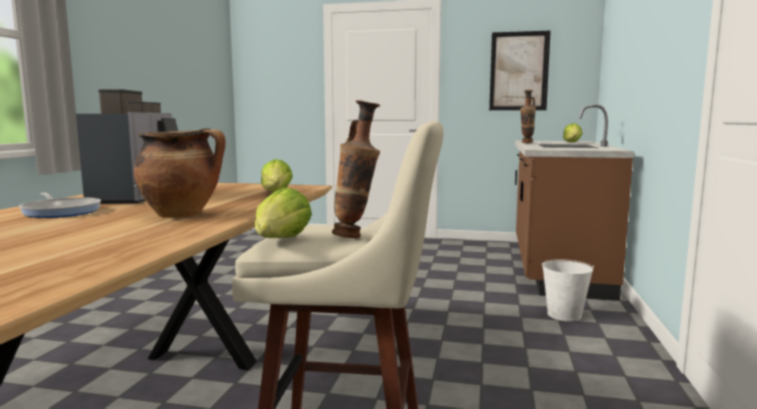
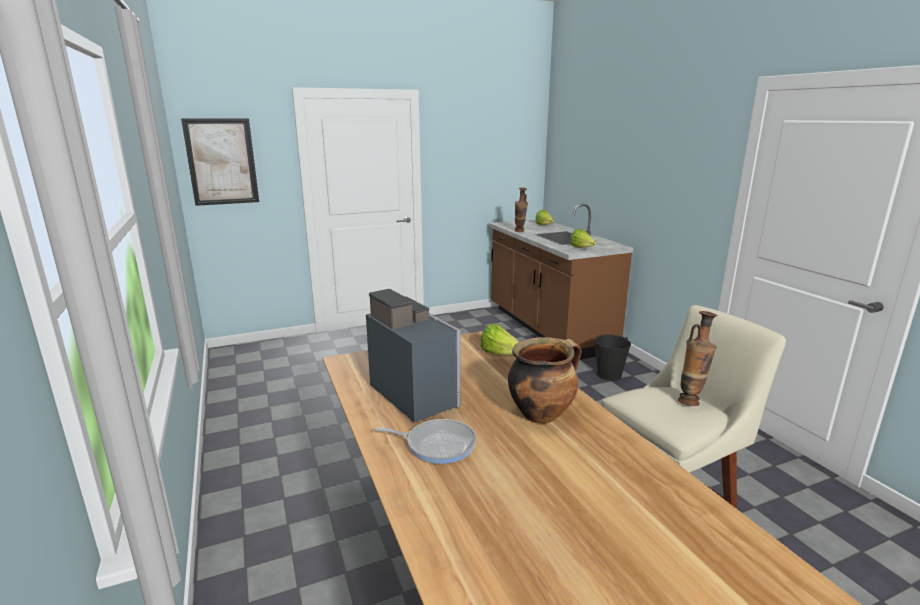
camera: 35 degrees left, 10 degrees up
lettuce [255,187,312,238] -> lettuce moved to [570,229,597,248]
picture [489,31,551,110] -> picture moved to [181,118,259,206]
white bucket [542,259,594,322] -> black bucket [595,334,631,381]

